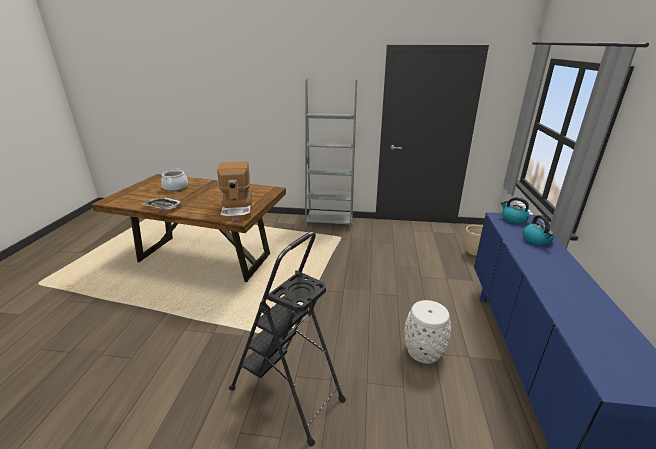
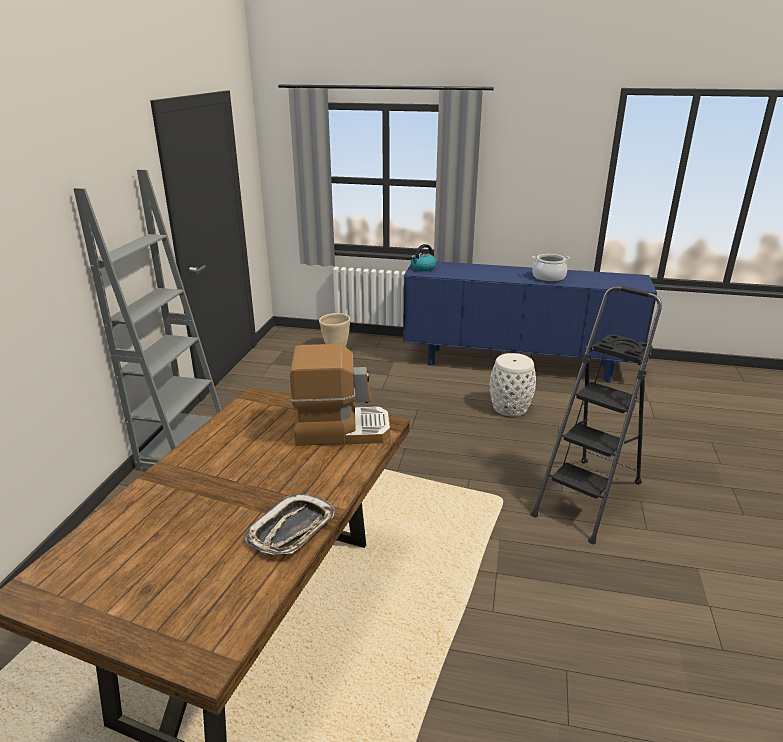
camera: 85 degrees left, 0 degrees up
cooking pot [161,168,188,191] -> cooking pot moved to [532,254,570,282]
kettle [523,215,554,245] -> none

